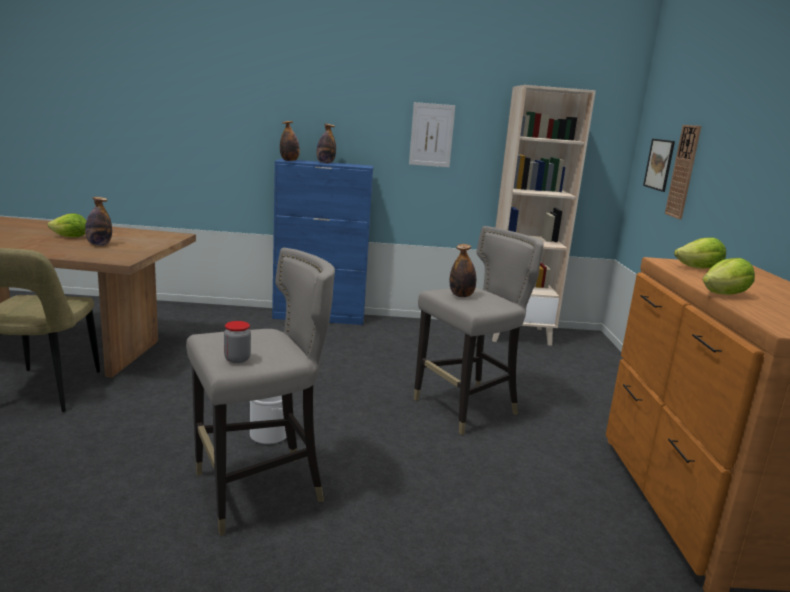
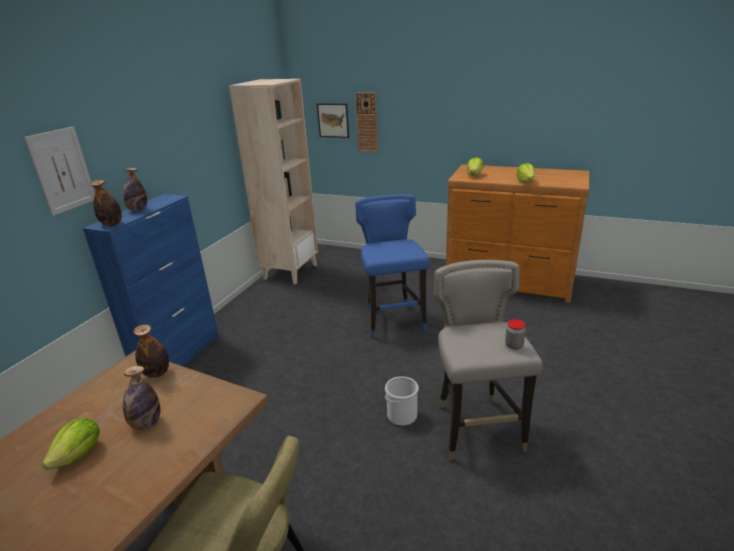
camera: 65 degrees left, 10 degrees up
picture [409,102,455,167] -> picture moved to [24,127,95,216]
grey stool [414,226,544,435] -> blue stool [356,194,429,338]
bottle [450,244,476,297] -> bottle moved to [134,324,169,378]

